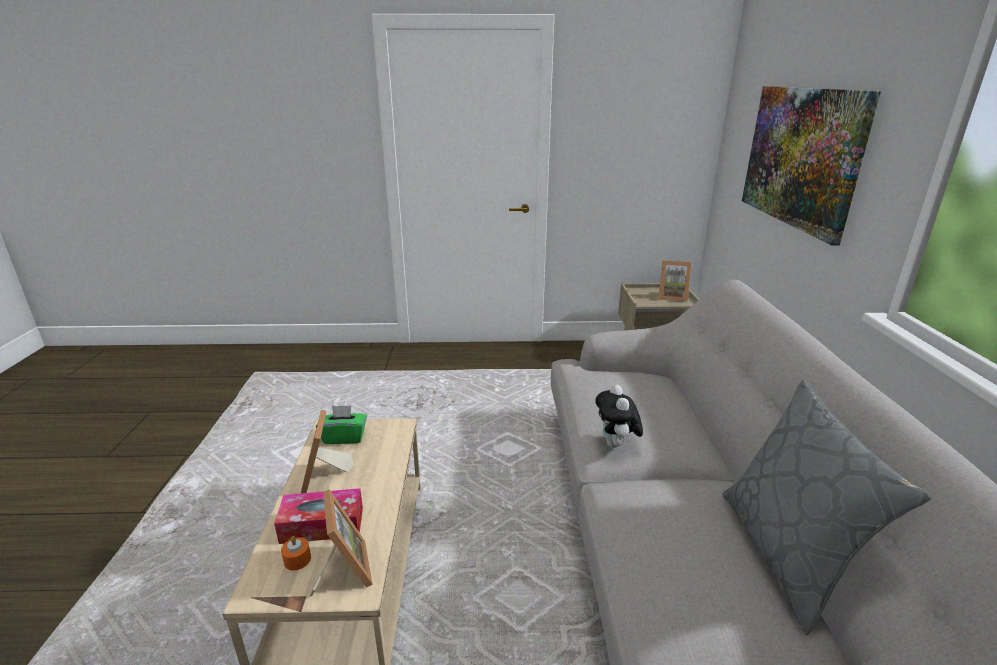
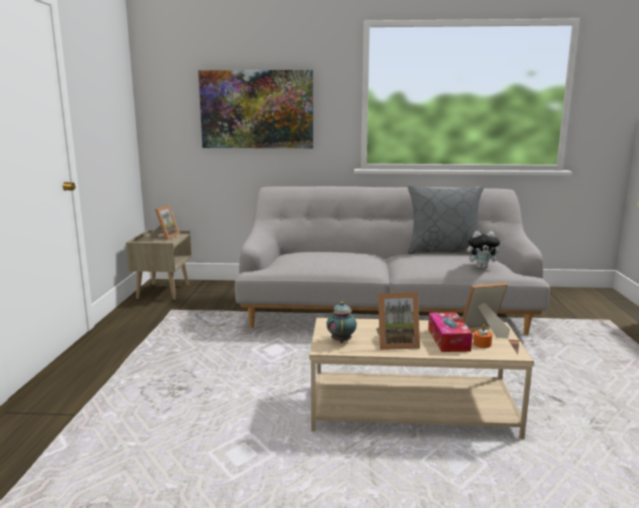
camera: 85 degrees left, 10 degrees down
green tissue box [316,405,367,444] -> teapot [327,301,357,343]
plush toy [595,385,643,448] -> plush toy moved to [467,231,502,269]

